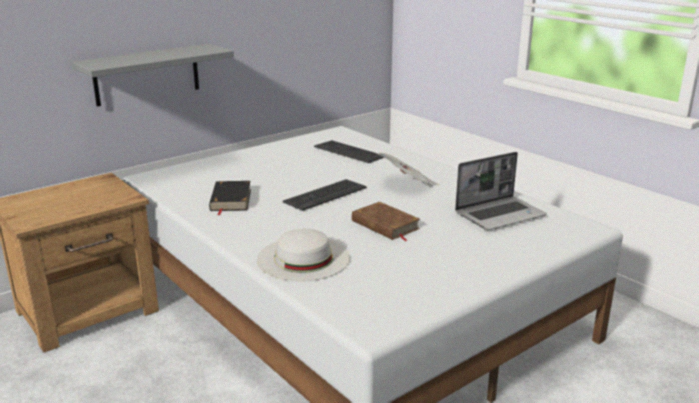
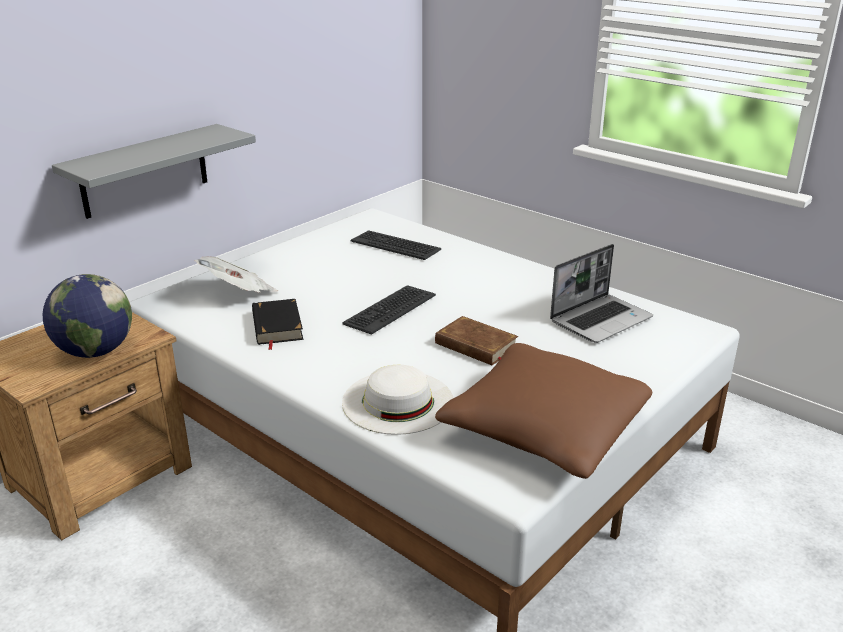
camera: 10 degrees left, 5 degrees up
newspaper [377,153,440,185] -> newspaper moved to [194,256,279,293]
none -> globe [43,274,132,358]
none -> brown pillow [435,343,652,479]

